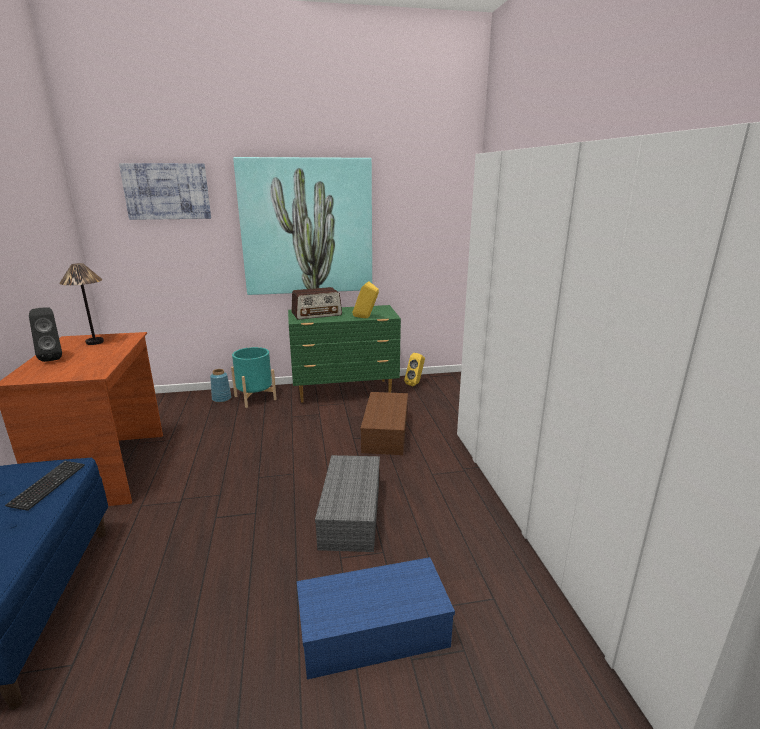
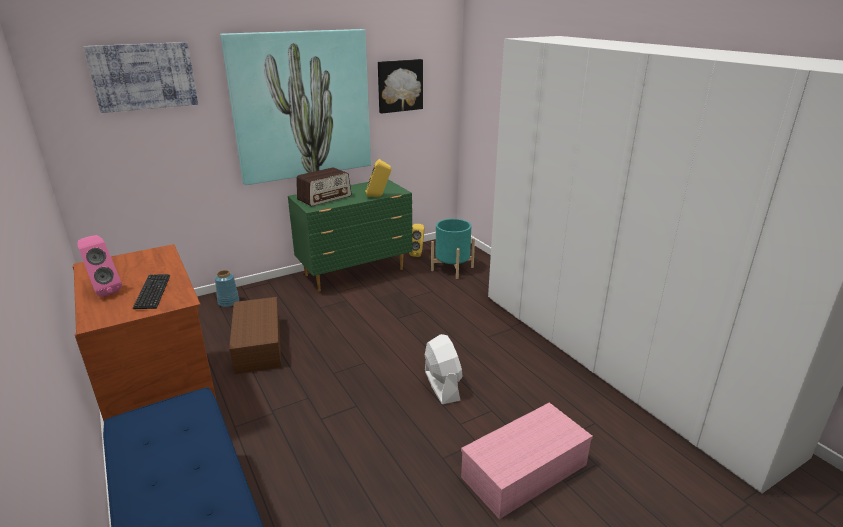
camera: 20 degrees left, 5 degrees up
keyboard [5,461,85,511] -> keyboard moved to [133,274,170,309]
black speaker [29,307,62,362] -> pink speaker [77,235,122,297]
table lamp [59,263,104,345] -> none
turquoise planter [231,347,277,408] -> turquoise planter moved to [431,219,475,279]
blue storage box [297,557,455,680] -> pink storage box [461,403,593,519]
grey storage box [315,455,380,552] -> white fan [425,334,463,404]
brown storage box [360,392,408,455] -> brown storage box moved to [229,297,281,374]
none -> picture [378,59,423,114]

